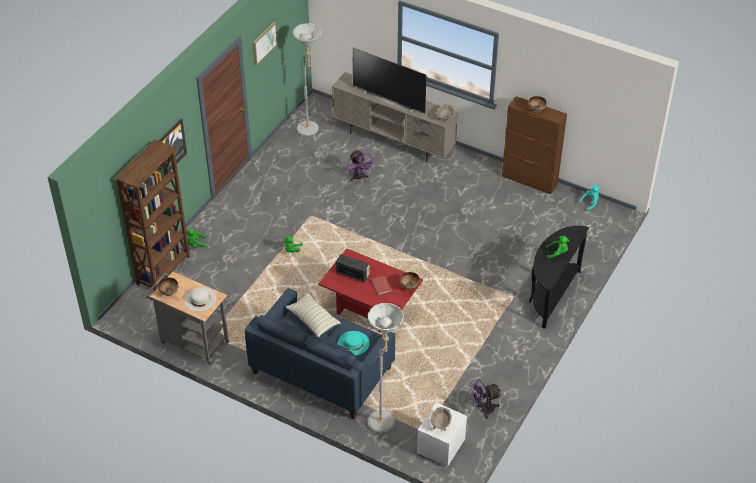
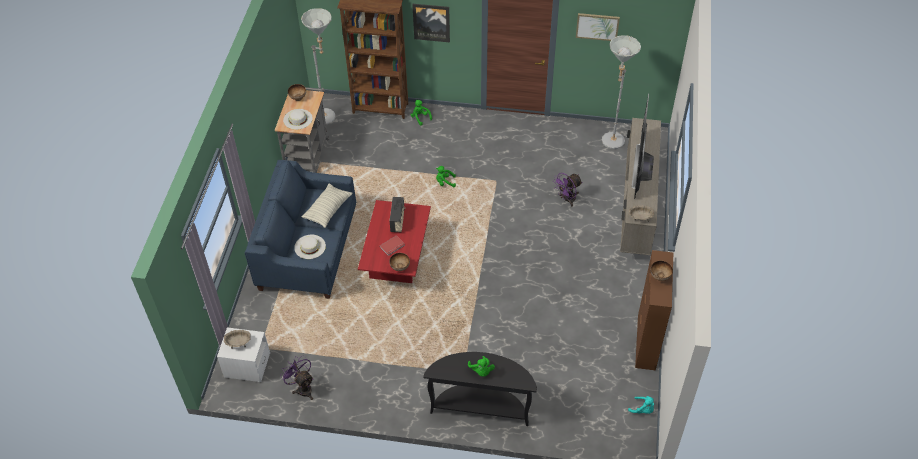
camera: 70 degrees right, 5 degrees up
turquoise hat [338,331,370,355] -> white hat [294,235,326,259]
grey floor lamp [367,303,404,433] -> grey floor lamp moved to [301,8,335,124]

